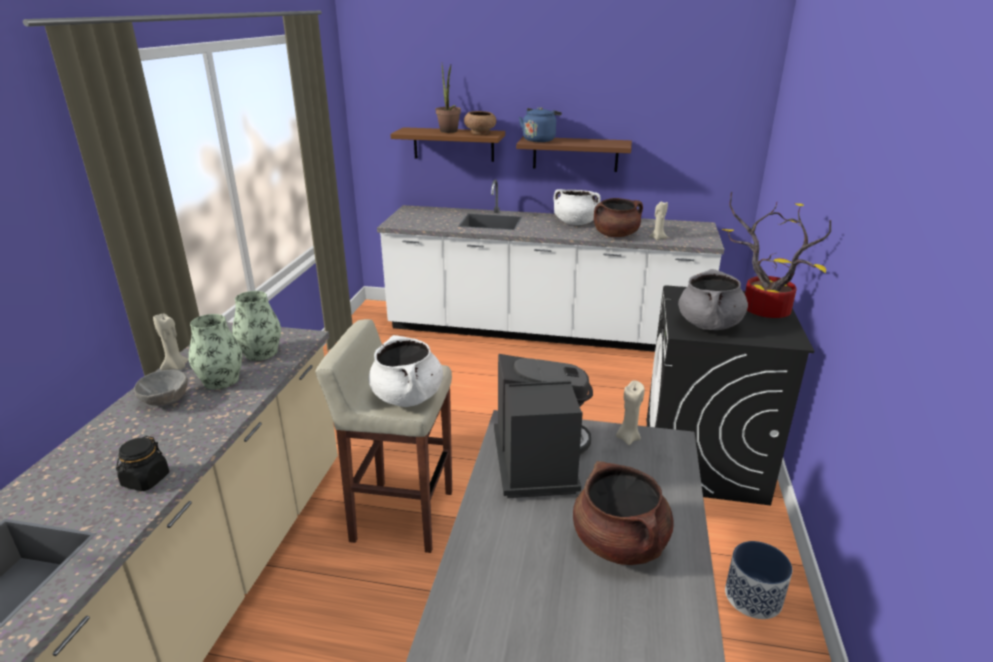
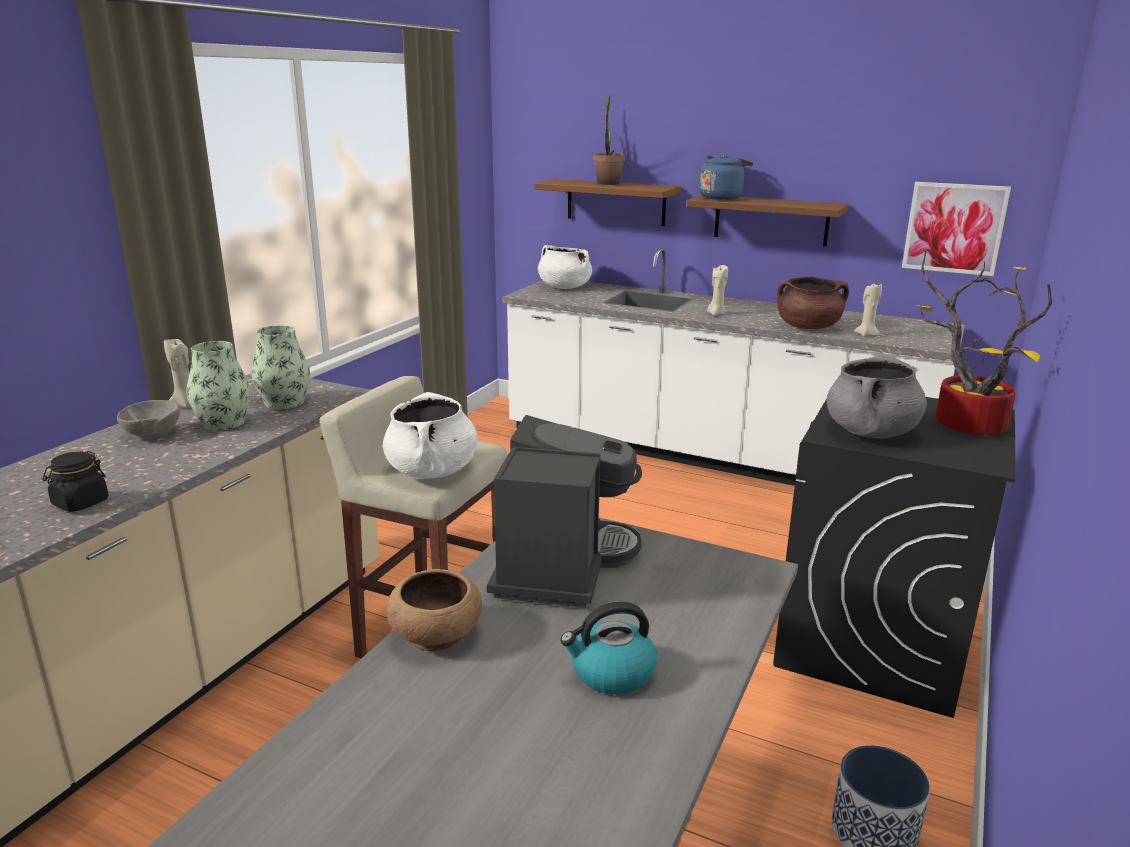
camera: 15 degrees right, 5 degrees down
brown bowl [464,111,496,134] -> brown bowl moved to [386,569,482,651]
white cooking pot [554,189,601,225] -> white cooking pot moved to [538,245,592,289]
brown cooking pot [573,461,674,565] -> kettle [560,601,657,694]
beige candle [616,380,645,445] -> beige candle moved to [707,265,728,315]
none -> picture [902,182,1011,276]

